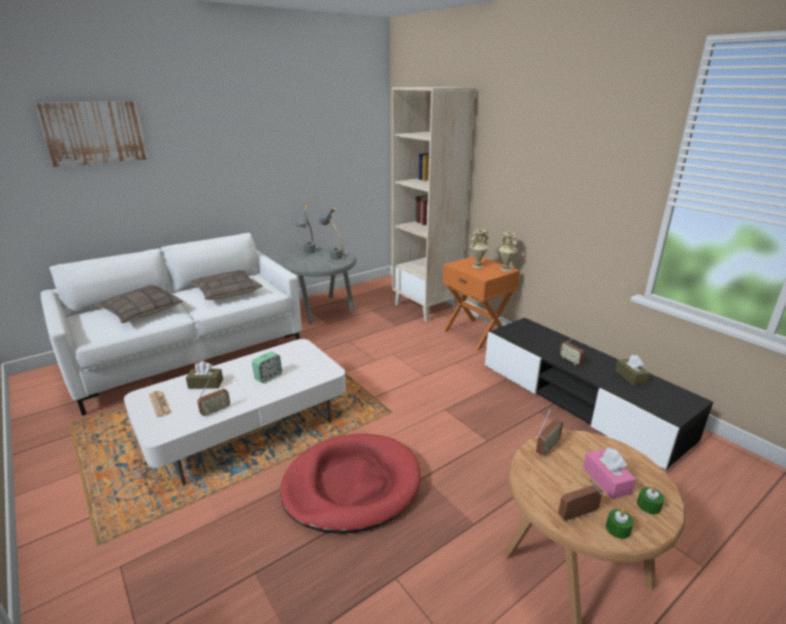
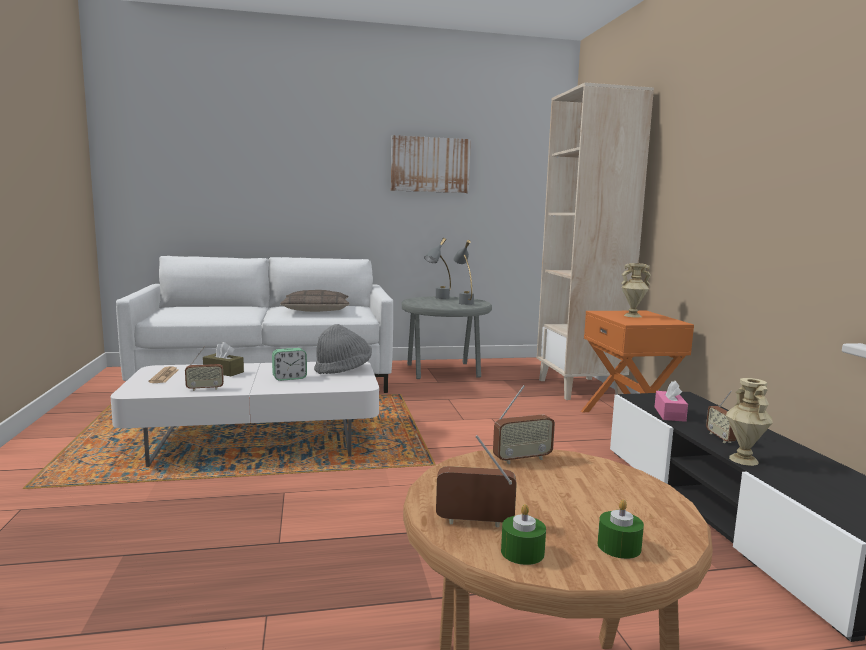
camera: 25 degrees right, 15 degrees down
picture [35,101,148,167] -> picture moved to [391,135,471,193]
pillow [95,285,184,323] -> none
red dog bed [280,434,421,534] -> none
beige vase [499,232,518,272] -> beige vase moved to [726,378,773,466]
pink tissue box [583,447,636,499] -> pink tissue box moved to [655,381,688,422]
brown tissue box [615,355,650,386] -> none
none -> grey hat [314,324,372,374]

